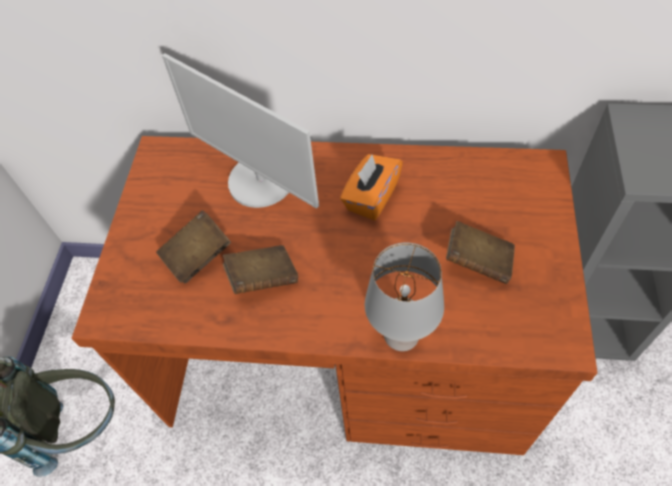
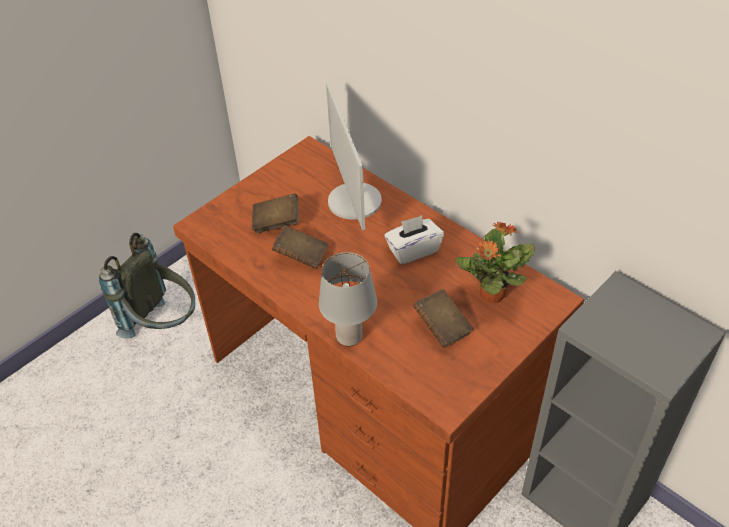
camera: 35 degrees right, 10 degrees down
orange tissue box [340,154,403,220] -> white tissue box [384,215,444,264]
none -> potted plant [455,222,535,303]

